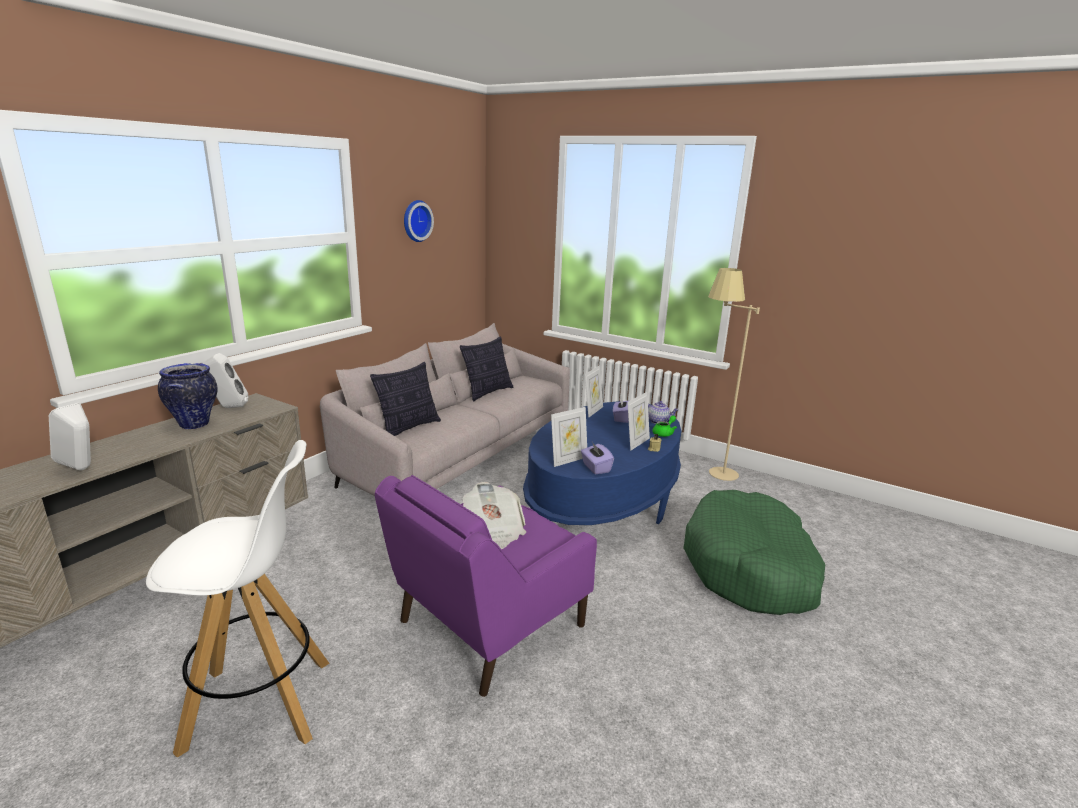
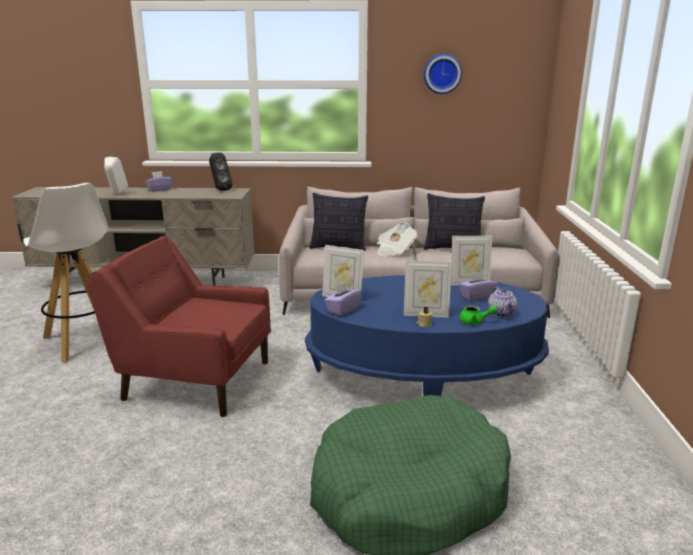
camera: 60 degrees right, 0 degrees up
vase [158,363,218,429] -> none
white speaker [202,353,248,408] -> black speaker [209,152,232,191]
purple armchair [375,475,597,697] -> red armchair [86,236,271,417]
newspaper [463,482,526,549] -> newspaper moved to [377,222,417,256]
beige floor lamp [708,268,760,481] -> none
none -> purple tissue box [145,171,172,192]

